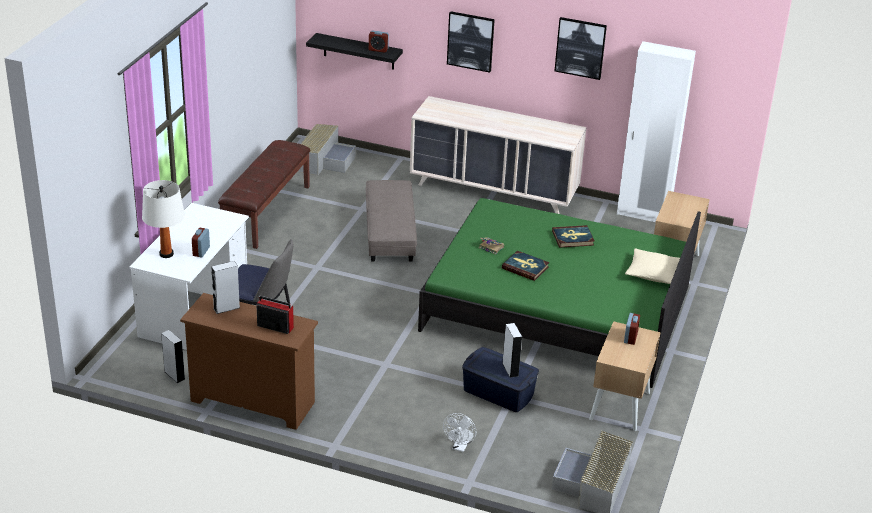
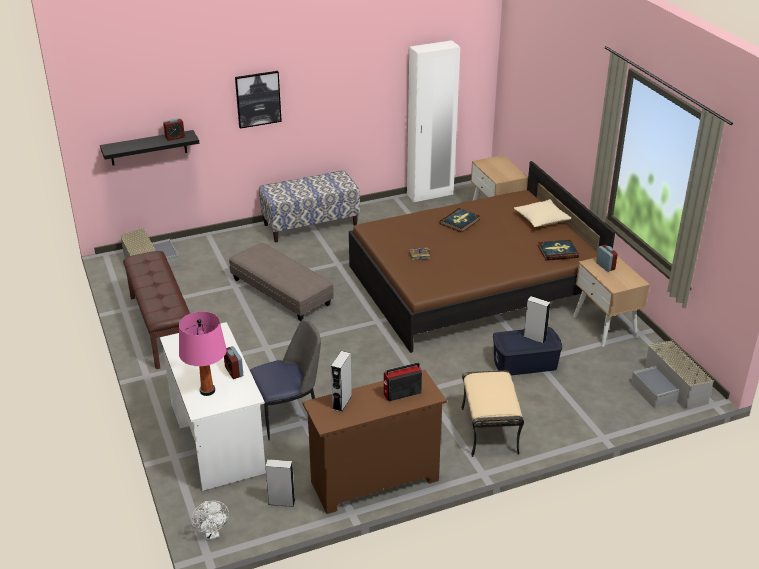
camera: 40 degrees left, 0 degrees up
white table lamp [142,180,185,258] -> pink table lamp [179,311,227,396]
beige dresser [410,96,587,214] -> bench [259,170,360,242]
green bed [418,198,701,388] -> brown bed [349,161,615,353]
white fan [443,413,476,452] -> white fan moved to [191,501,229,540]
book [502,251,549,281] -> book moved to [538,240,579,261]
picture [554,17,607,80] -> none
none -> beige ottoman [461,370,524,457]

